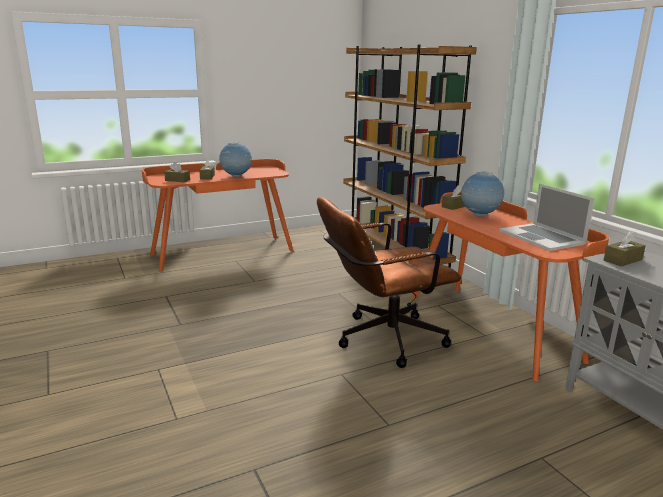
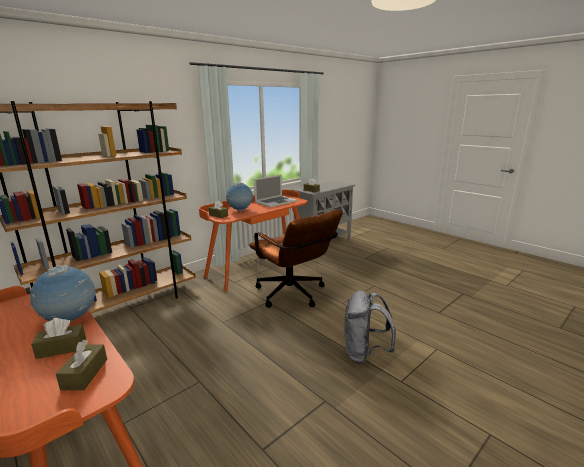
camera: 105 degrees left, 0 degrees up
none -> grey backpack [344,290,396,364]

